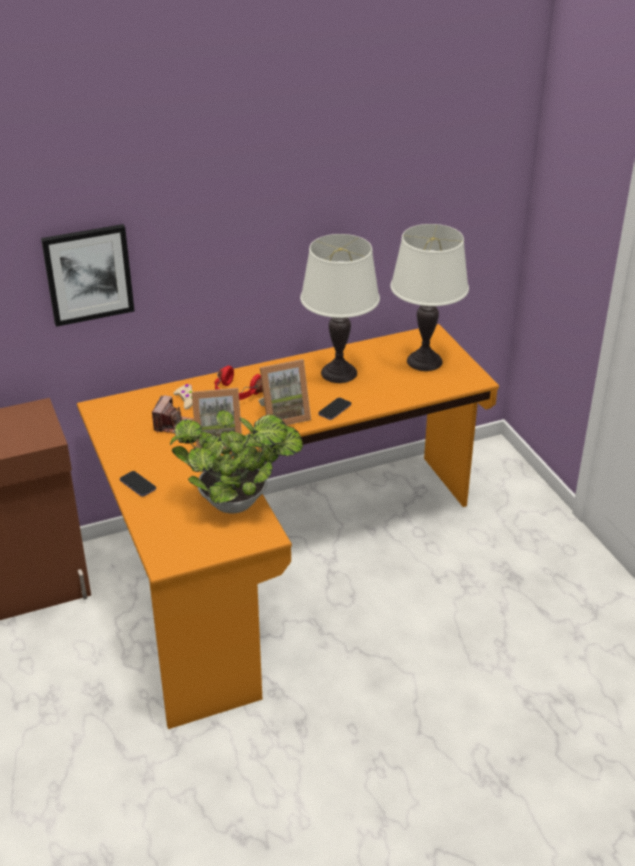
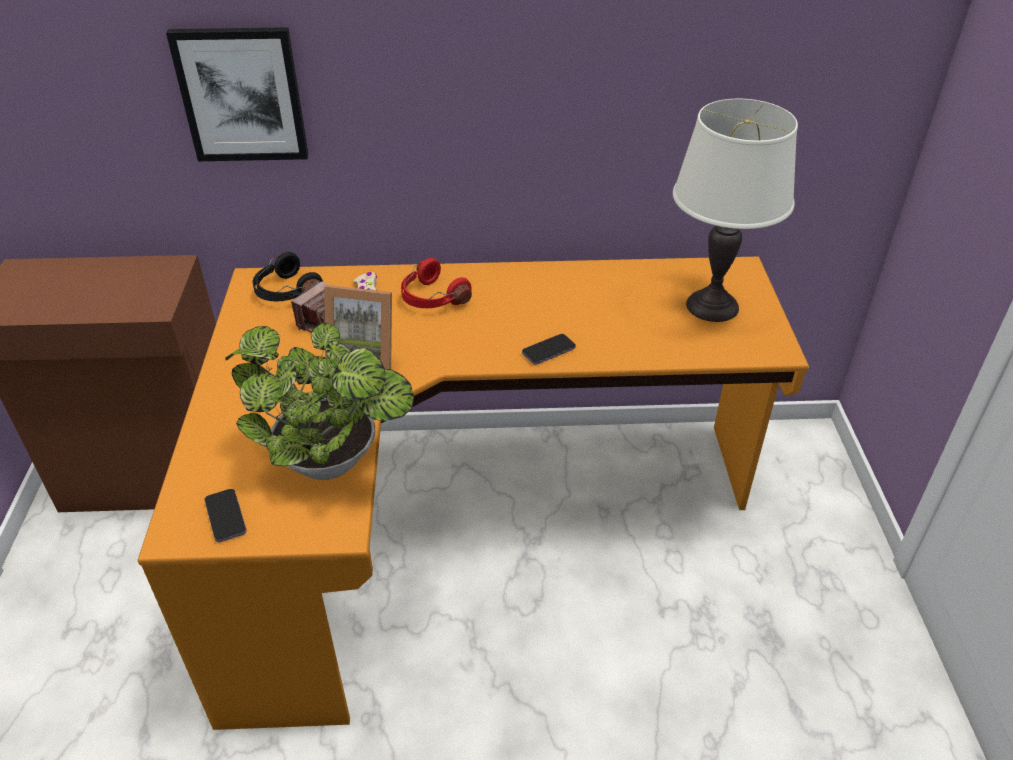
camera: 20 degrees right, 5 degrees up
phone [120,471,156,497] -> phone moved to [204,489,247,542]
picture frame [258,359,311,425] -> none
white table lamp [300,234,380,383] -> none
none -> black headphones [252,252,323,301]

